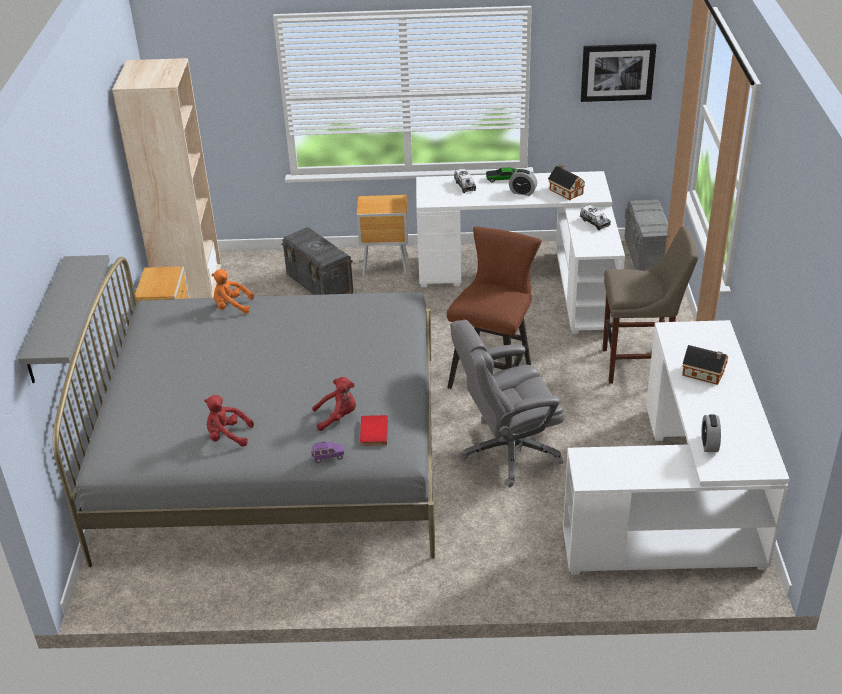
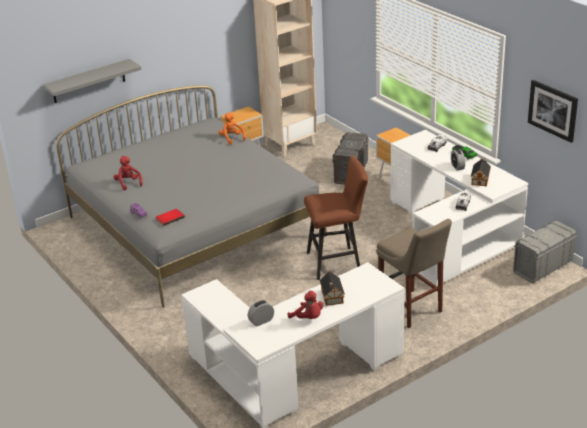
camera: 55 degrees right, 5 degrees down
red plush toy [312,377,356,431] -> red plush toy moved to [287,290,323,319]
grey office chair [450,319,565,487] -> none

